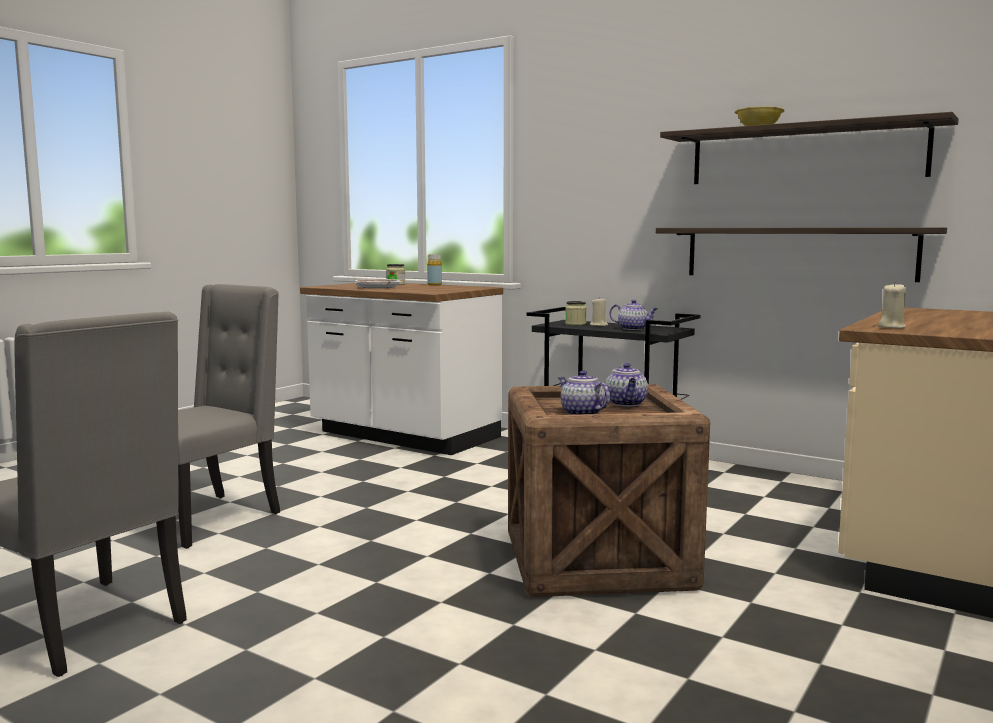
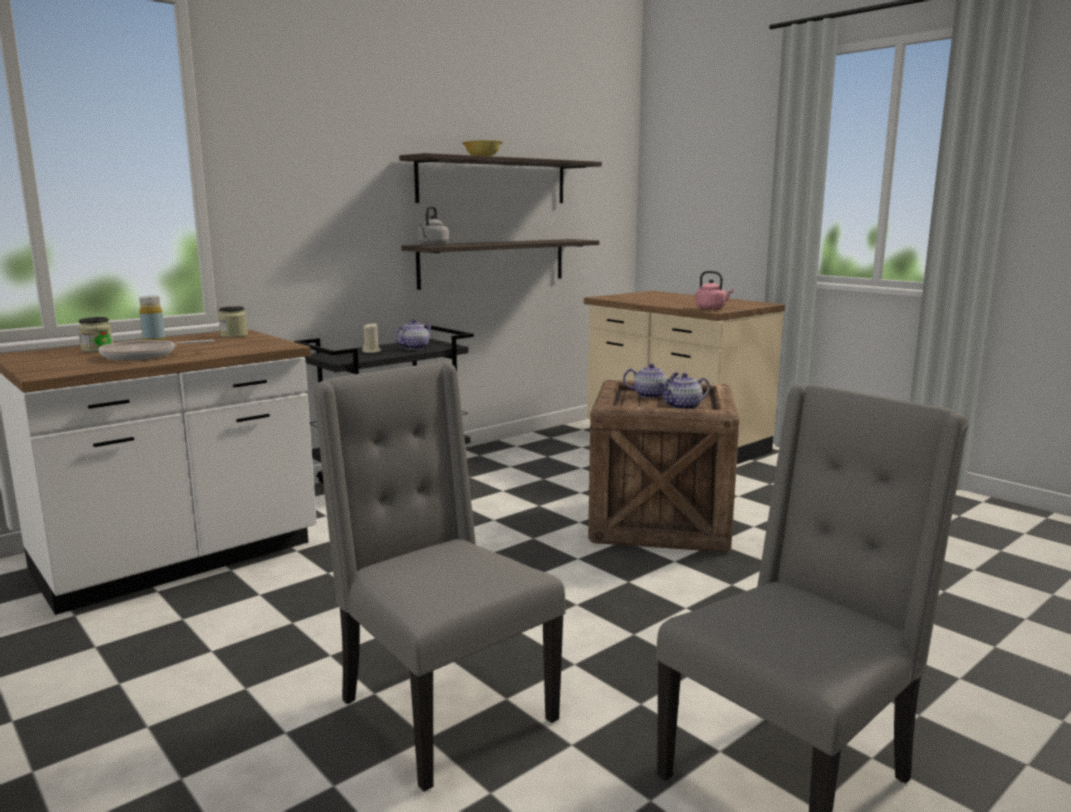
camera: 75 degrees left, 5 degrees up
jar [565,301,586,325] -> jar moved to [218,306,248,338]
beige candle [877,282,906,328] -> pink kettle [695,271,733,309]
none -> grey kettle [418,206,449,246]

